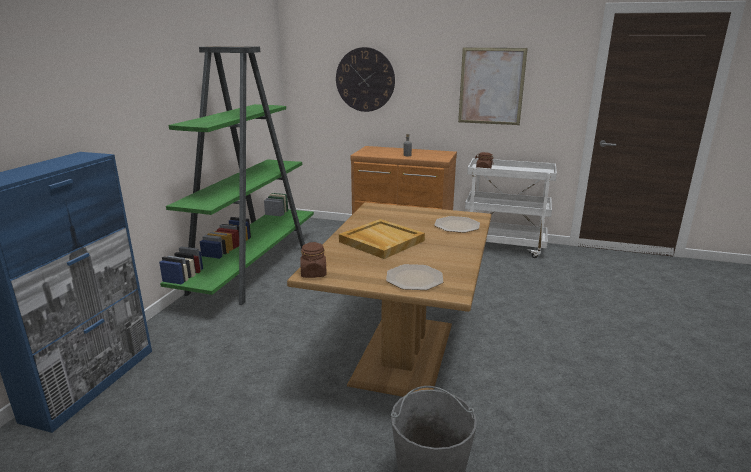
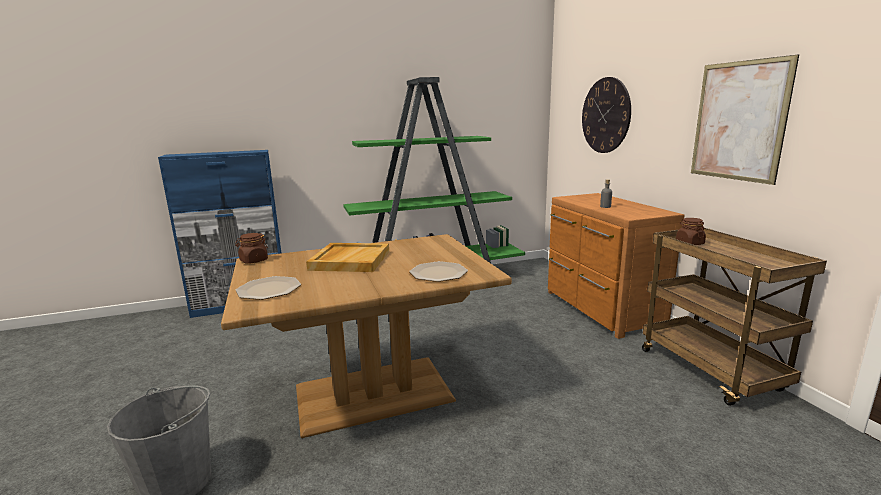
camera: 55 degrees right, 5 degrees down
white cart [465,158,557,258] -> brown cart [642,228,827,406]

